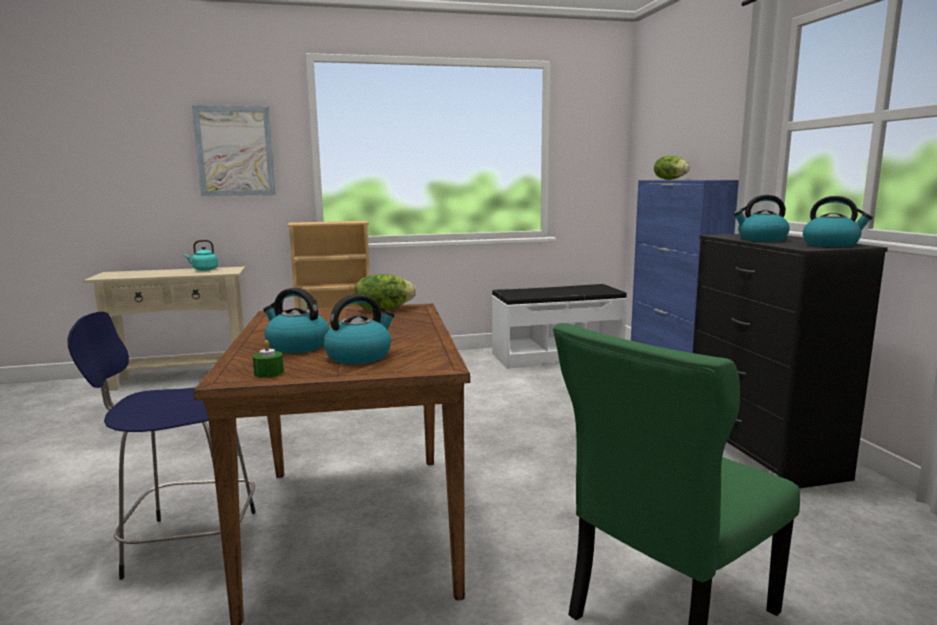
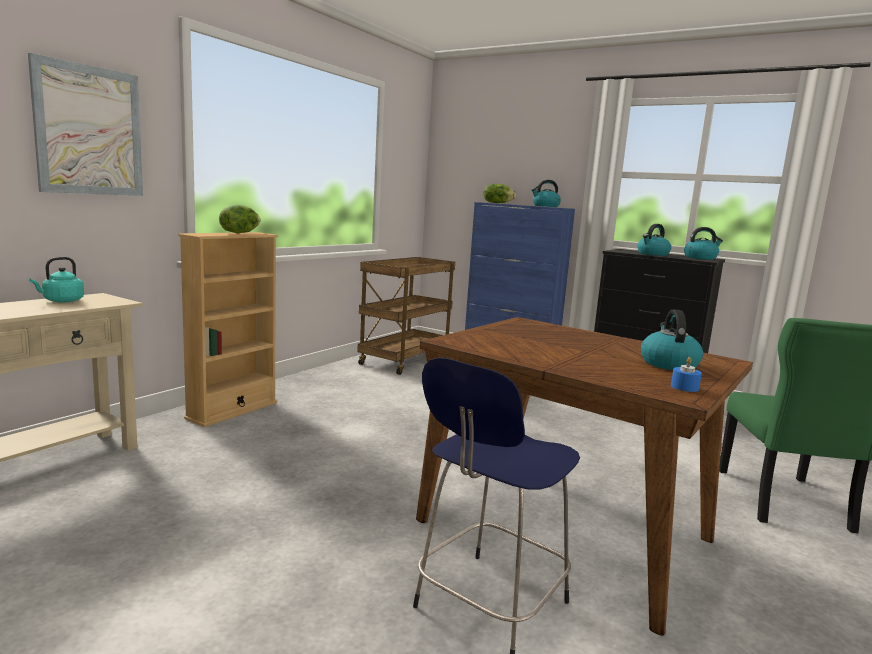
camera: 45 degrees left, 0 degrees up
green candle [252,340,284,378] -> blue candle [671,357,702,392]
kettle [263,288,329,353] -> kettle moved to [531,180,561,207]
lettuce [354,274,416,310] -> lettuce moved to [219,205,260,233]
white bench [492,284,627,369] -> brown cart [357,257,455,375]

